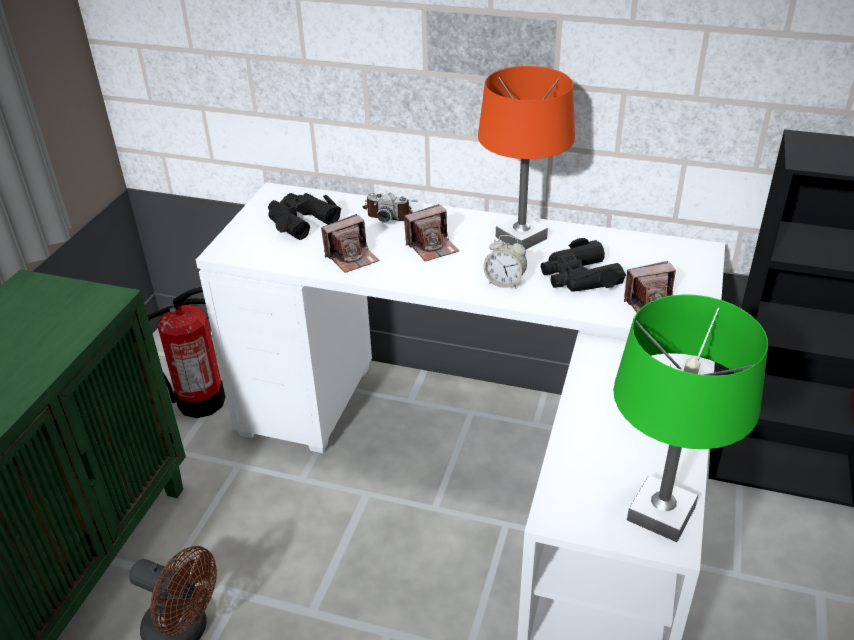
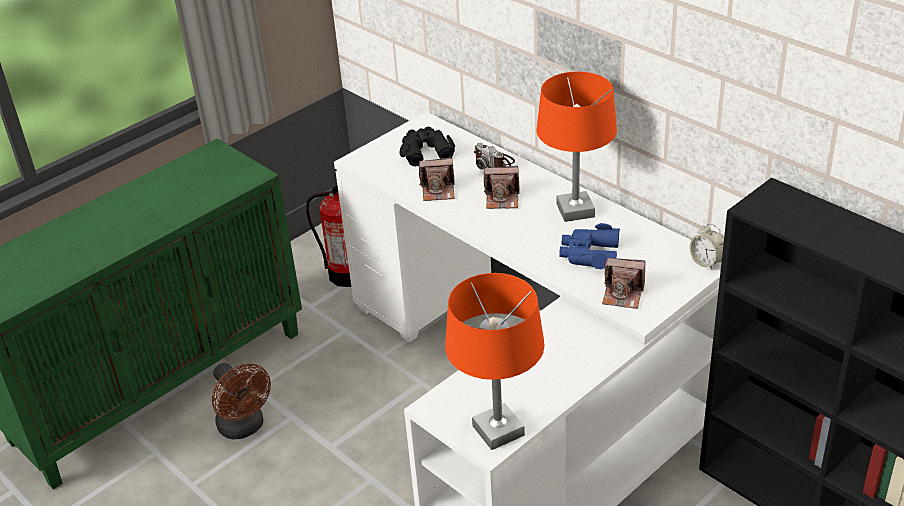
camera: 30 degrees right, 0 degrees up
alarm clock [483,235,527,289] -> alarm clock moved to [690,223,724,270]
black binoculars [541,238,626,292] -> blue binoculars [559,223,620,269]
green table lamp [613,294,768,542] -> orange table lamp [445,273,545,450]

